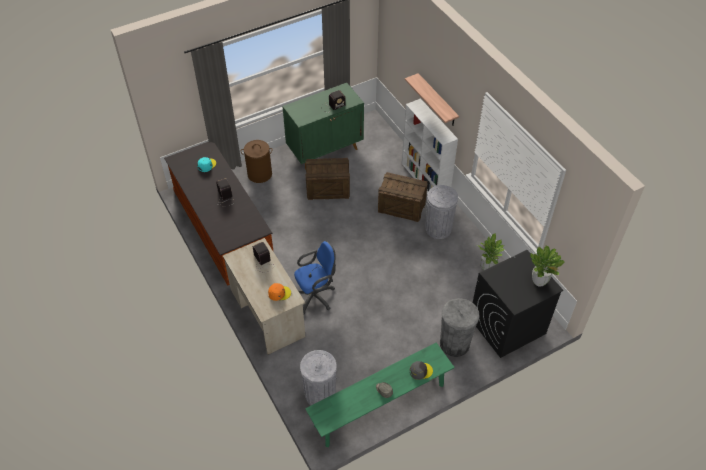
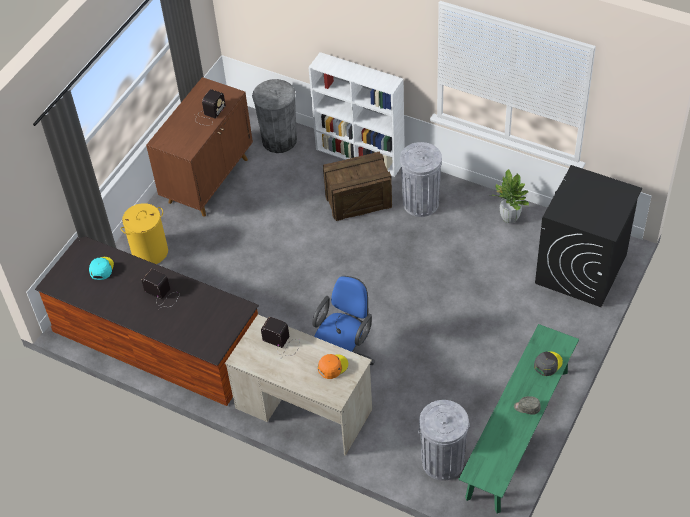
camera: 30 degrees left, 0 degrees up
brown laundry basket [241,140,273,183] -> yellow laundry basket [121,203,168,264]
green cabinet [282,83,364,170] -> brown cabinet [146,77,253,217]
crate [306,158,350,200] -> none
shelf [405,73,459,126] -> none
grey trash can [440,298,480,357] -> grey trash can moved to [252,79,297,153]
potted plant [530,245,565,287] -> none

